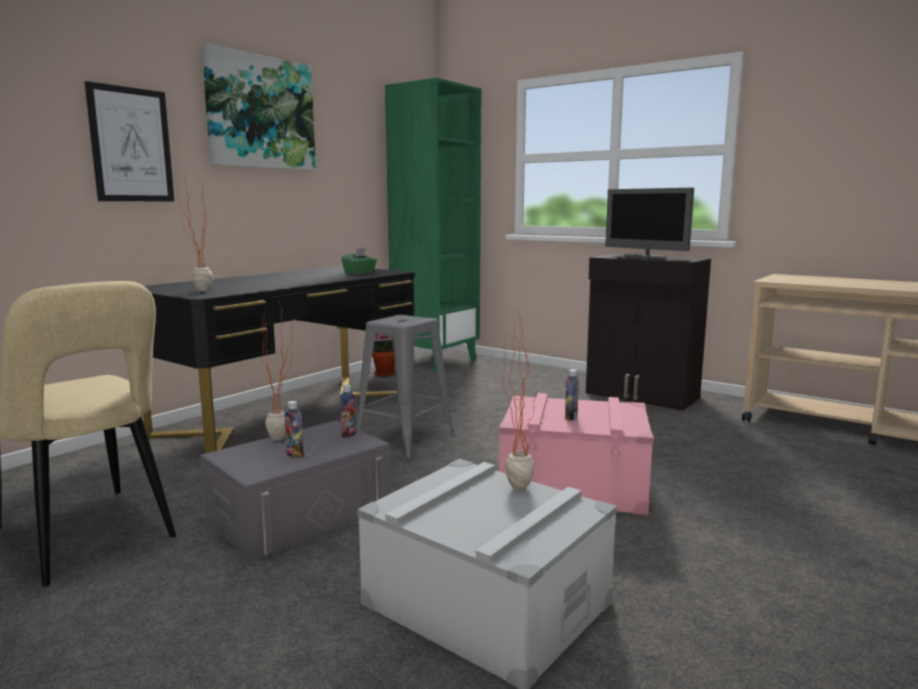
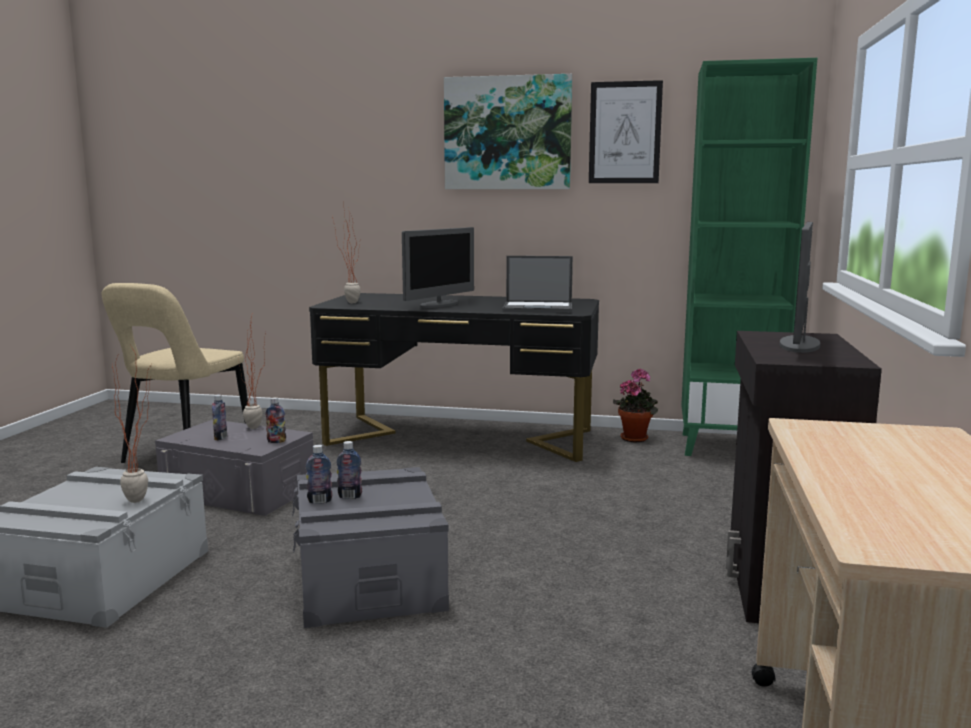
camera: 65 degrees right, 0 degrees up
picture [85,81,174,201] -> picture moved to [589,80,663,183]
green tissue box [341,248,377,275] -> laptop [502,256,573,313]
grey stool [356,315,455,458] -> none
pink storage box [499,393,654,515] -> grey storage box [292,467,449,628]
none -> bottle [306,445,333,504]
none -> monitor [402,227,474,308]

